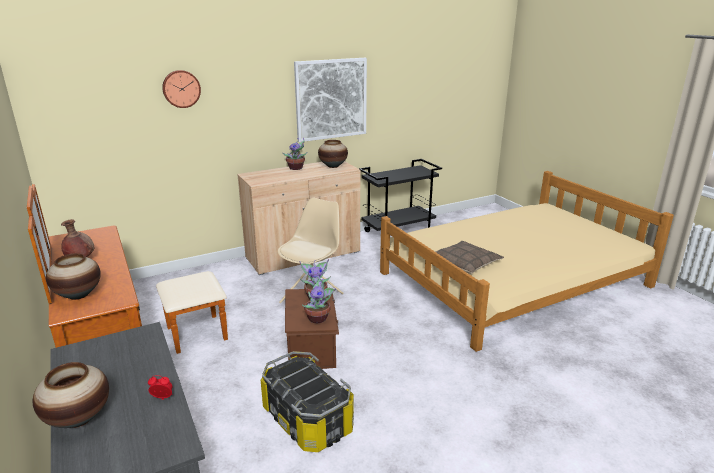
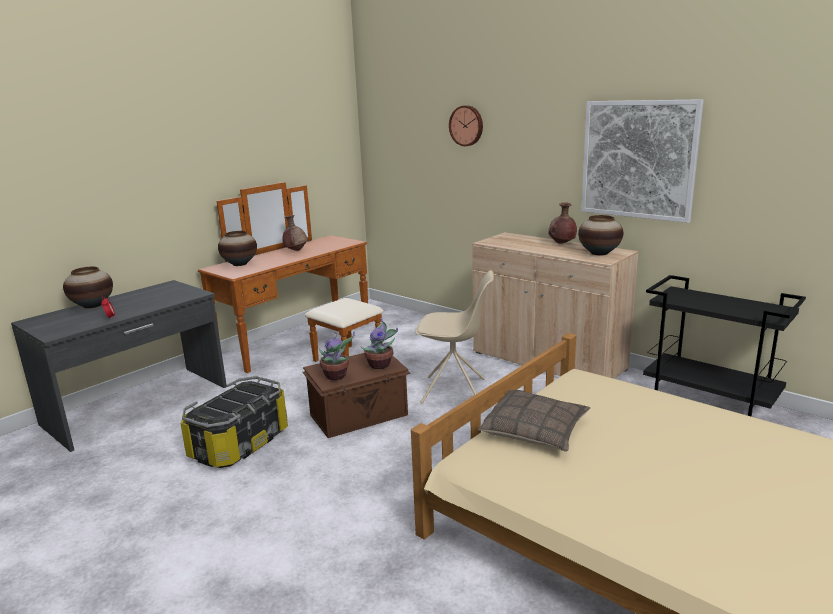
camera: 70 degrees right, 5 degrees down
potted plant [282,138,307,170] -> brown vase [548,203,577,244]

